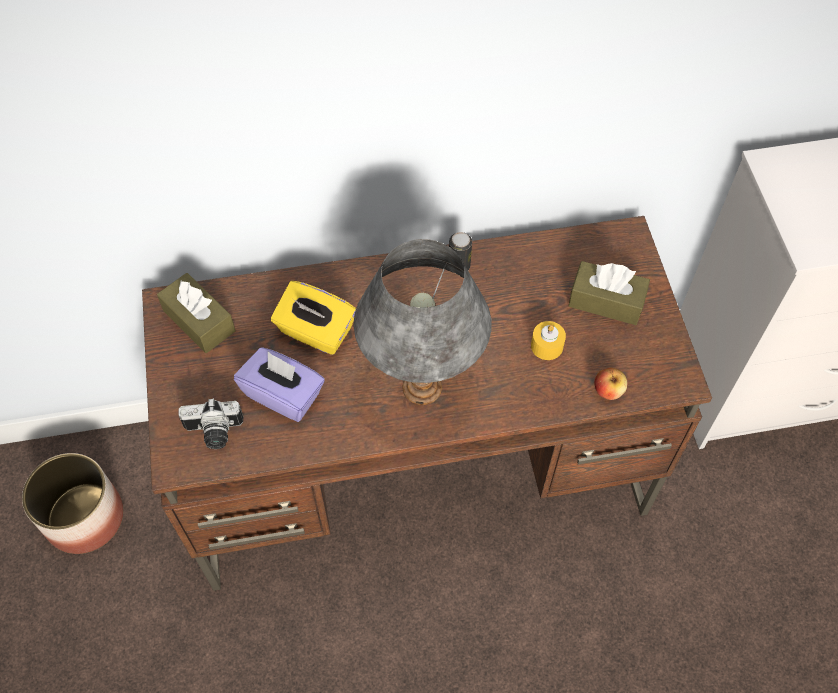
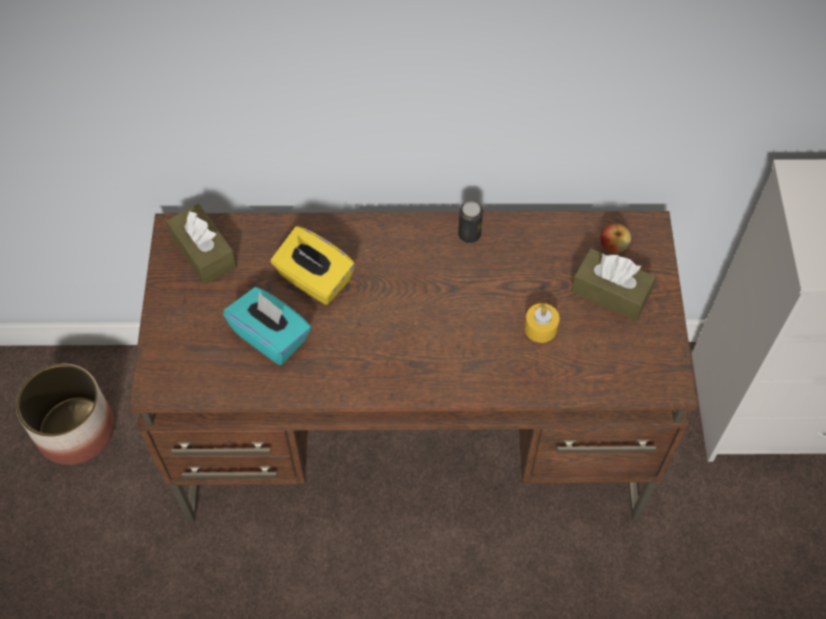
camera: 10 degrees right, 0 degrees up
camera [178,398,244,449] -> none
purple tissue box [234,347,325,422] -> turquoise tissue box [223,287,311,365]
grey table lamp [354,239,491,405] -> none
apple [594,368,627,400] -> apple moved to [600,223,631,254]

